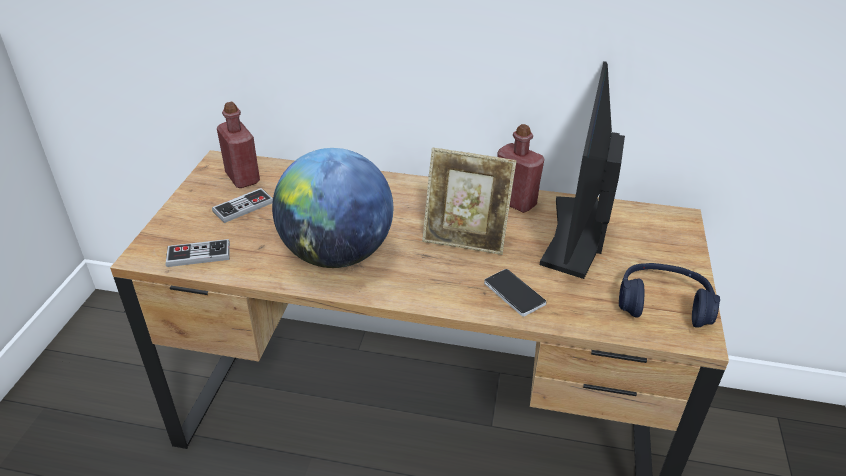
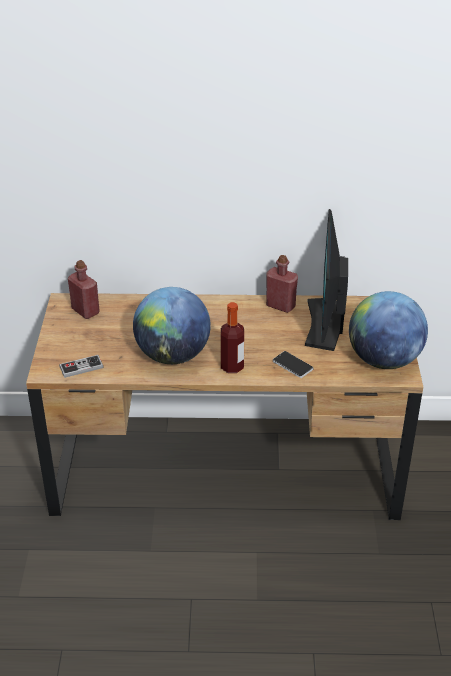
camera: 10 degrees left, 0 degrees up
game controller [212,188,273,223] -> none
picture frame [422,147,517,255] -> none
blue headphones [619,263,720,328] -> globe [349,291,428,369]
none -> bottle [221,302,244,373]

